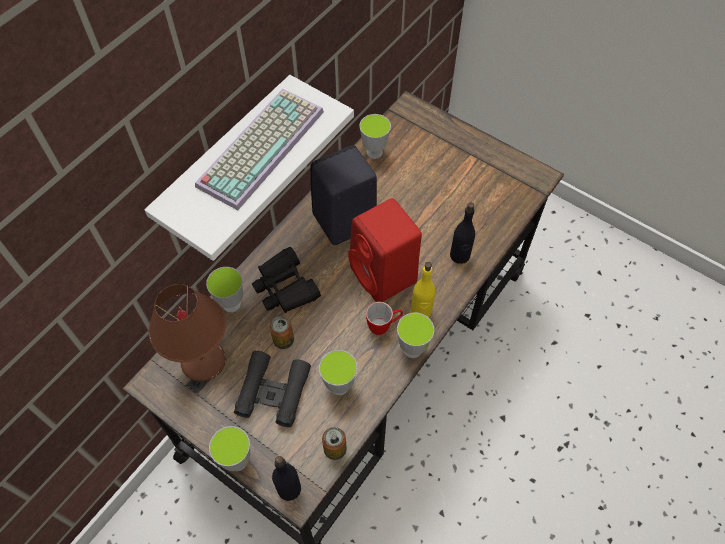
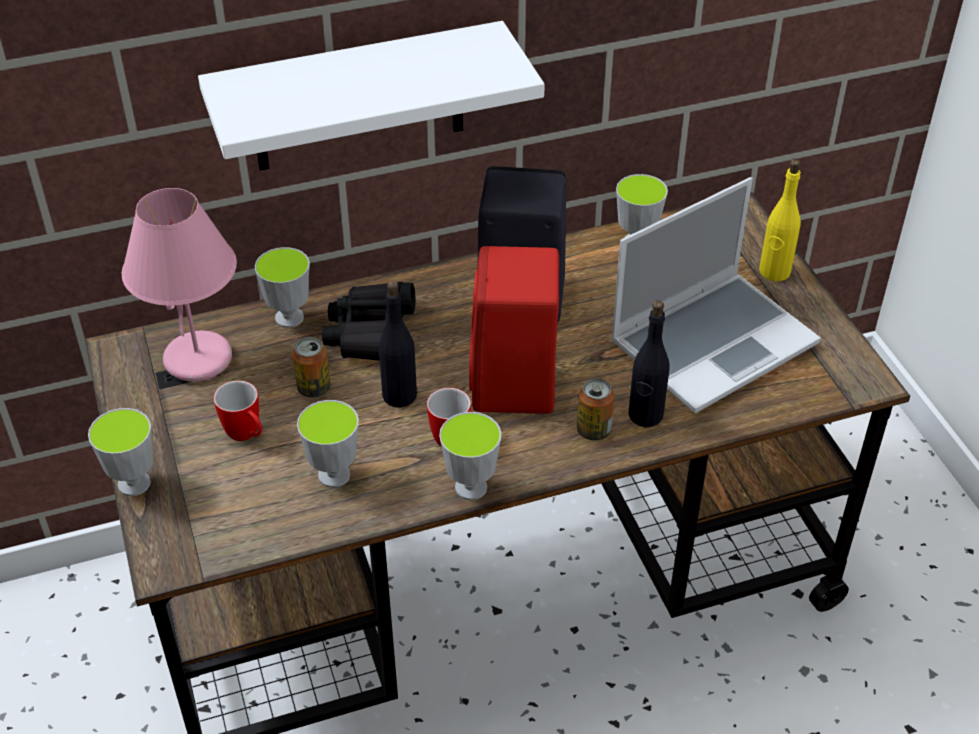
camera: 35 degrees right, 15 degrees down
brown table lamp [149,284,226,382] -> pink table lamp [122,188,237,382]
keyboard [195,89,324,210] -> none
black binoculars [234,351,311,427] -> mug [213,380,262,441]
black bottle [272,456,301,501] -> black bottle moved to [379,281,417,408]
can [322,427,347,460] -> can moved to [577,378,614,441]
yellow bottle [411,262,435,318] -> yellow bottle moved to [759,159,801,281]
none -> laptop [611,177,821,414]

